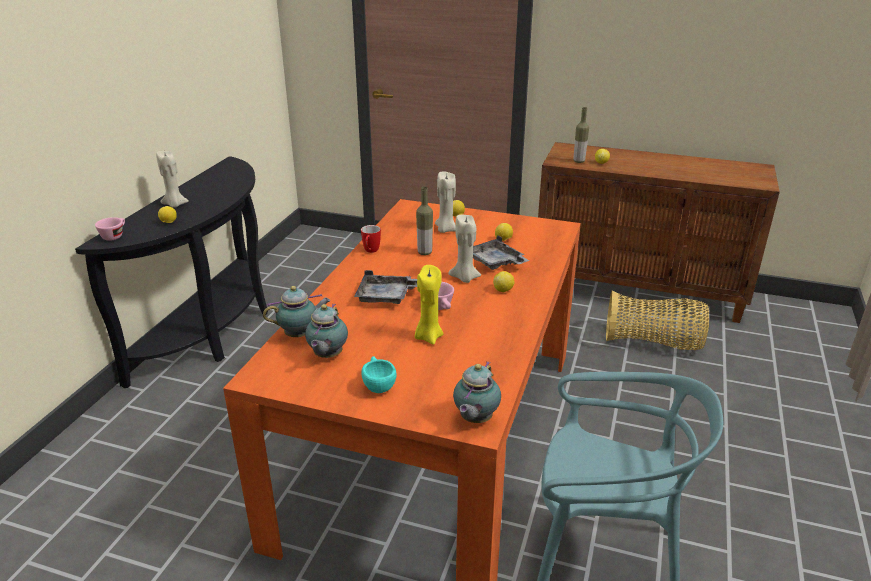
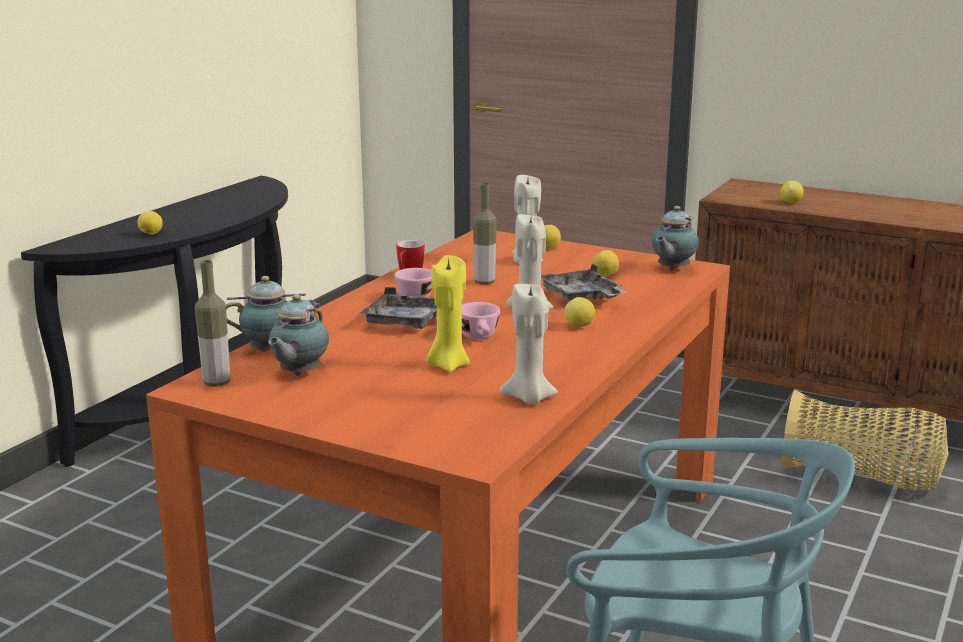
camera: 10 degrees right, 10 degrees down
pink cup [95,217,125,241] -> pink cup moved to [394,268,432,297]
beige candle [156,151,189,207] -> beige candle moved to [500,284,558,404]
turquoise cup [361,356,397,393] -> none
teapot [453,362,501,423] -> teapot moved to [652,206,699,270]
bottle [573,107,589,163] -> bottle moved to [195,260,230,387]

